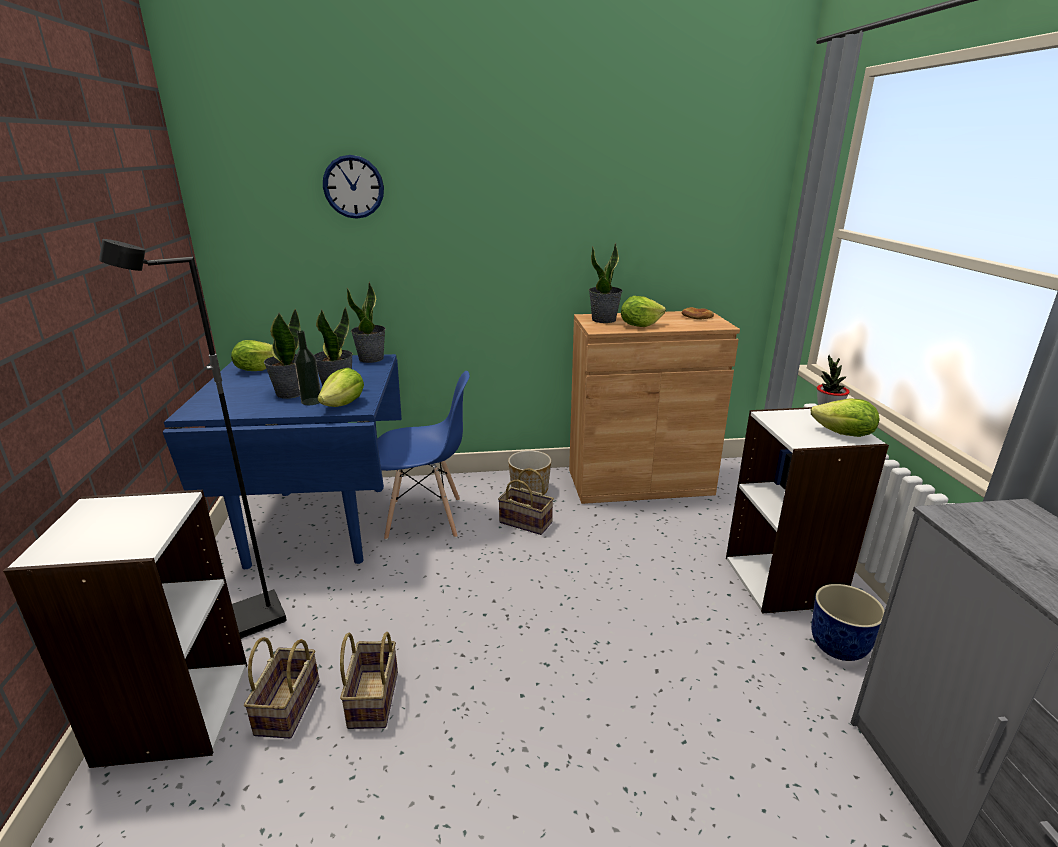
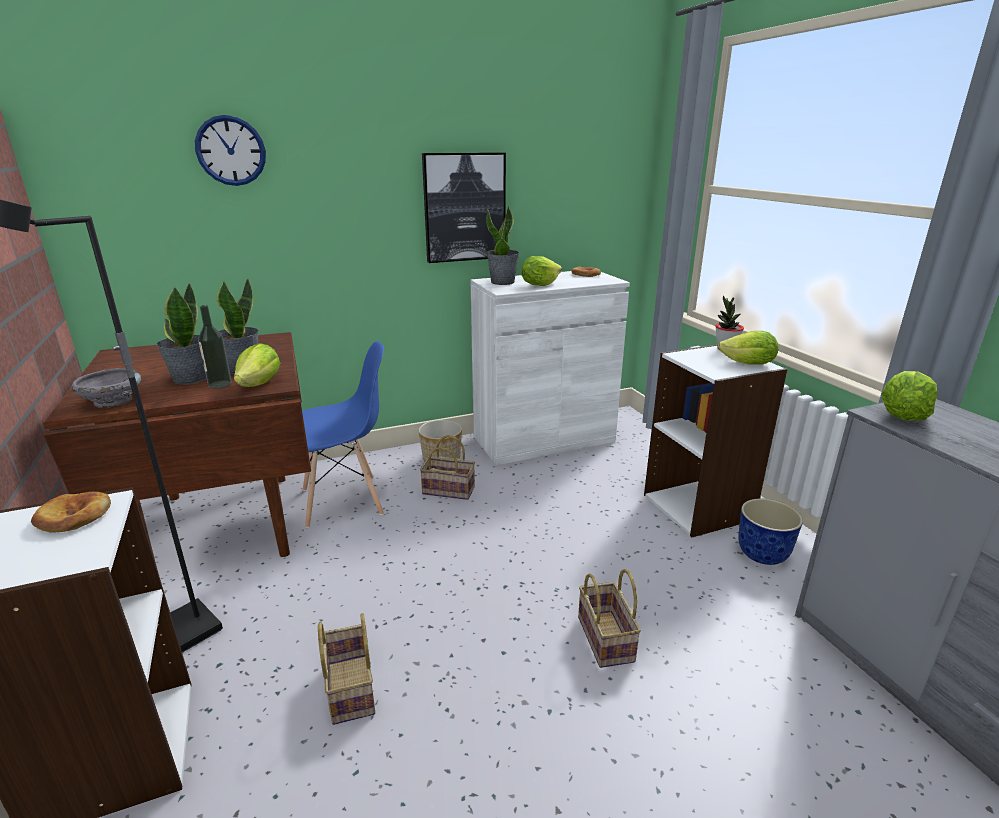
camera: 15 degrees left, 0 degrees up
blue dining table [163,354,402,569] -> brown dining table [43,332,311,567]
lettuce [231,340,273,371] -> lettuce moved to [881,371,937,421]
basket [244,637,319,738] -> basket moved to [578,569,641,668]
potted plant [347,282,386,363] -> none
brown cabinet [569,310,740,504] -> white cabinet [470,271,630,466]
none -> bread [31,492,111,533]
none -> grey bowl [71,368,141,408]
none -> picture [422,152,506,263]

